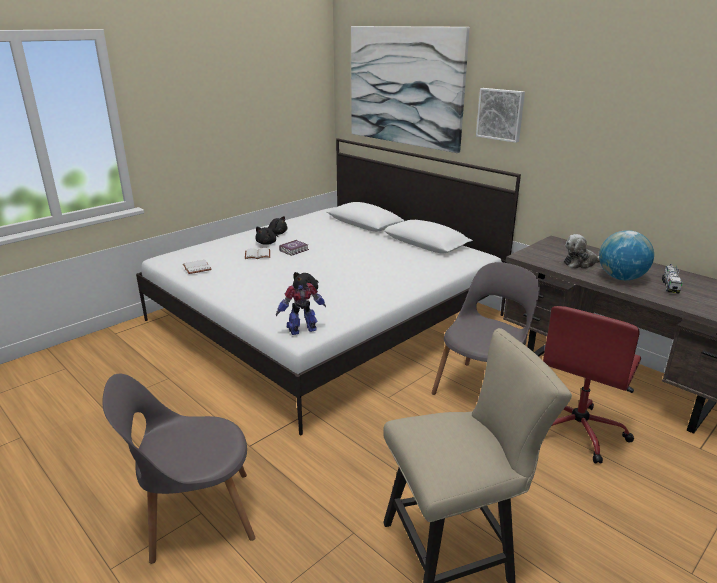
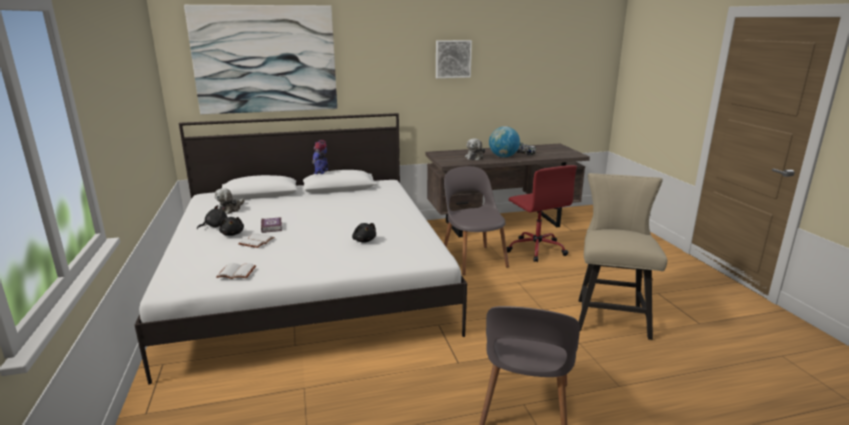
camera: 60 degrees left, 5 degrees down
toy robot [276,283,326,335] -> toy robot moved to [312,140,329,174]
picture [476,88,525,143] -> picture moved to [436,40,472,78]
none -> plush toy [215,188,245,214]

